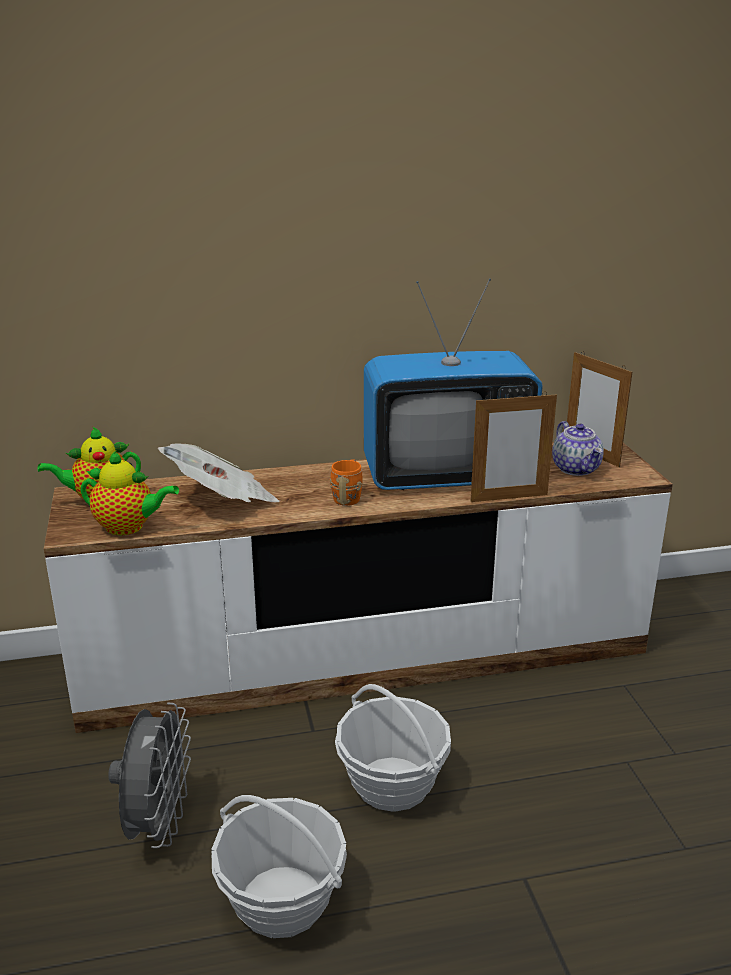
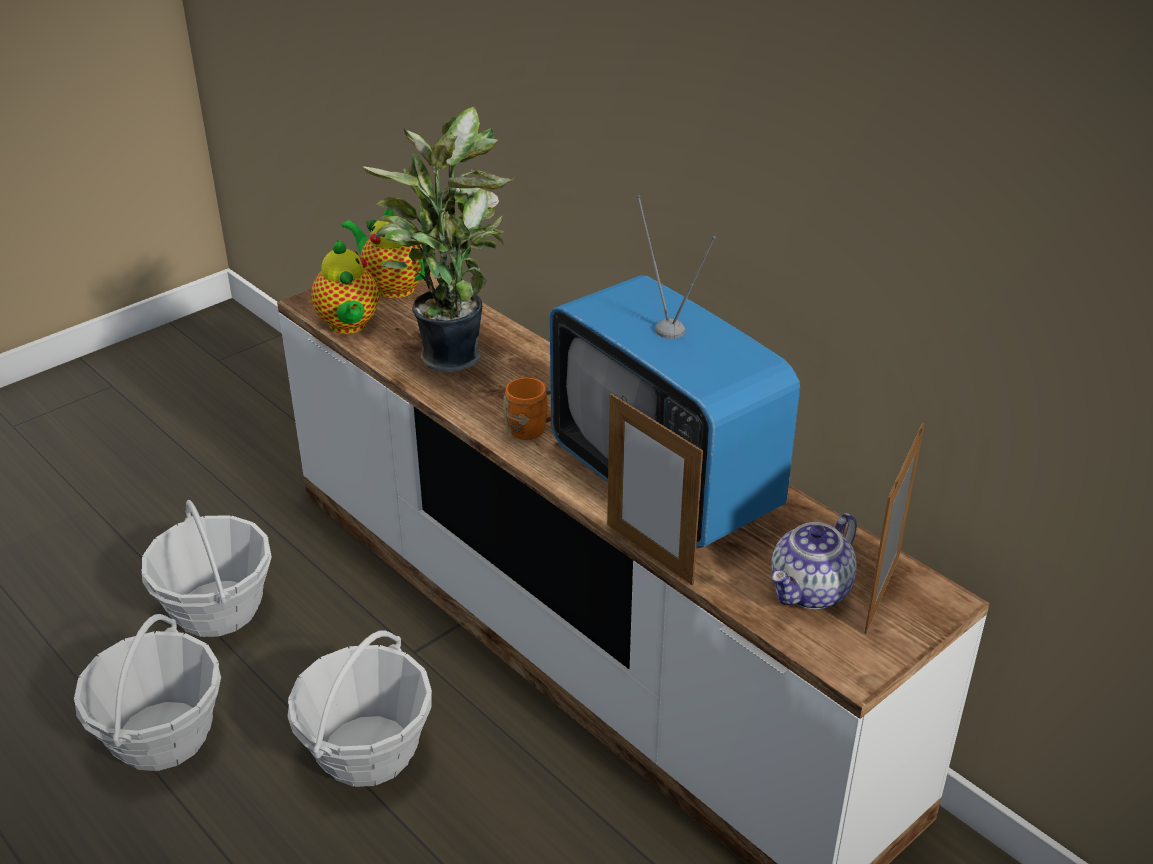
camera: 60 degrees right, 10 degrees up
grey fan [108,703,191,848] -> basket [141,500,272,637]
newspaper [158,444,280,502] -> potted plant [363,106,515,372]

